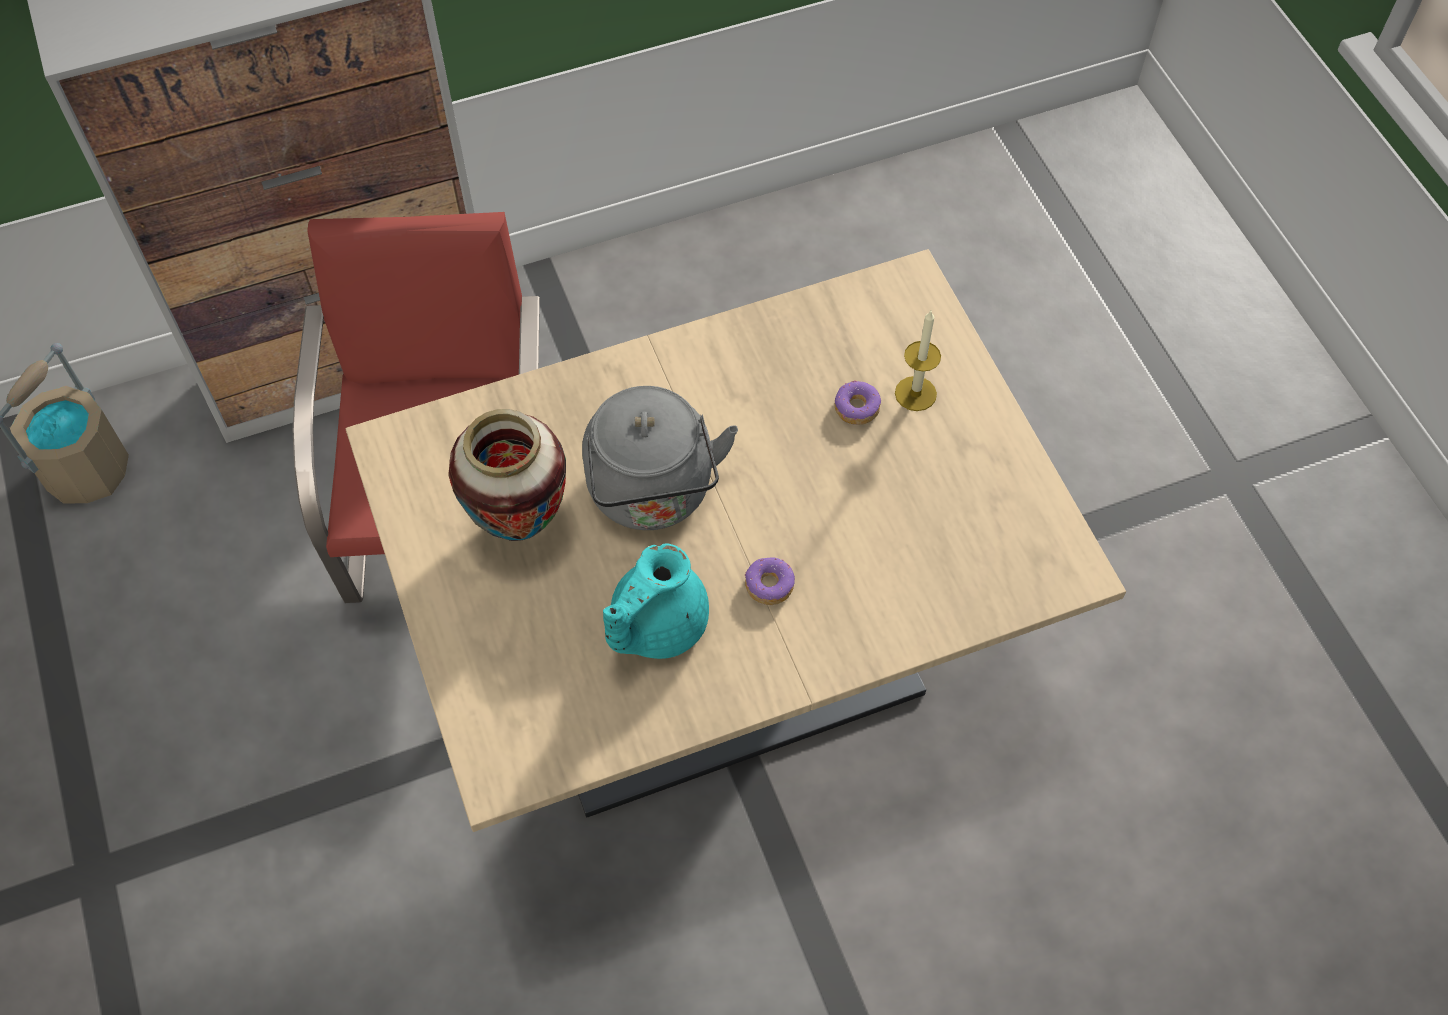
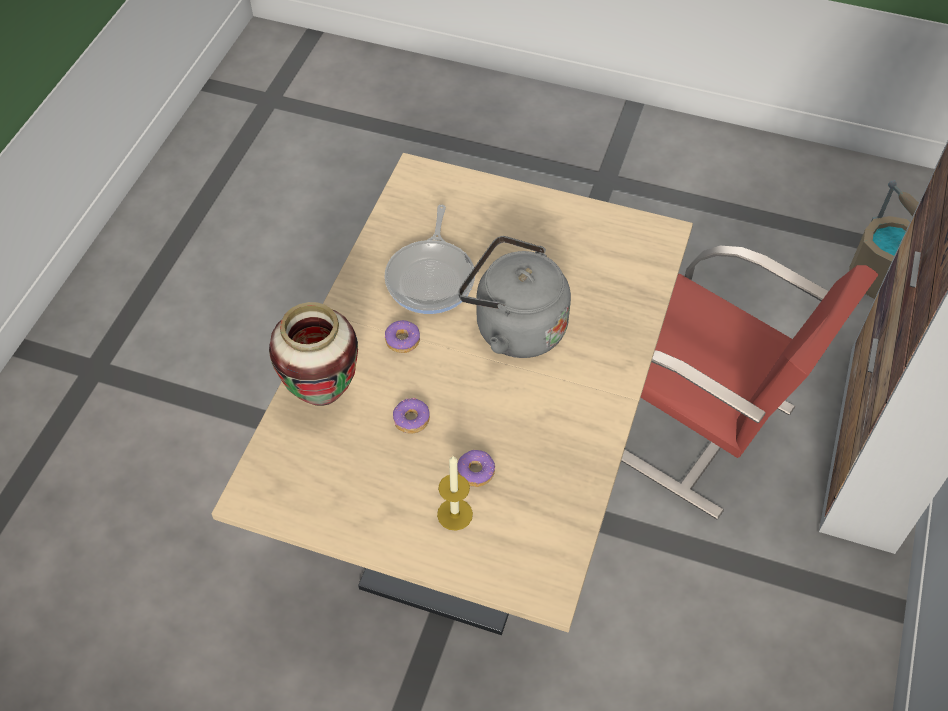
camera: 130 degrees right, 5 degrees down
vase [448,409,566,541] -> vase moved to [269,302,358,406]
turquoise teapot [603,543,709,659] -> frying pan [384,205,475,314]
none -> donut [393,398,430,434]

